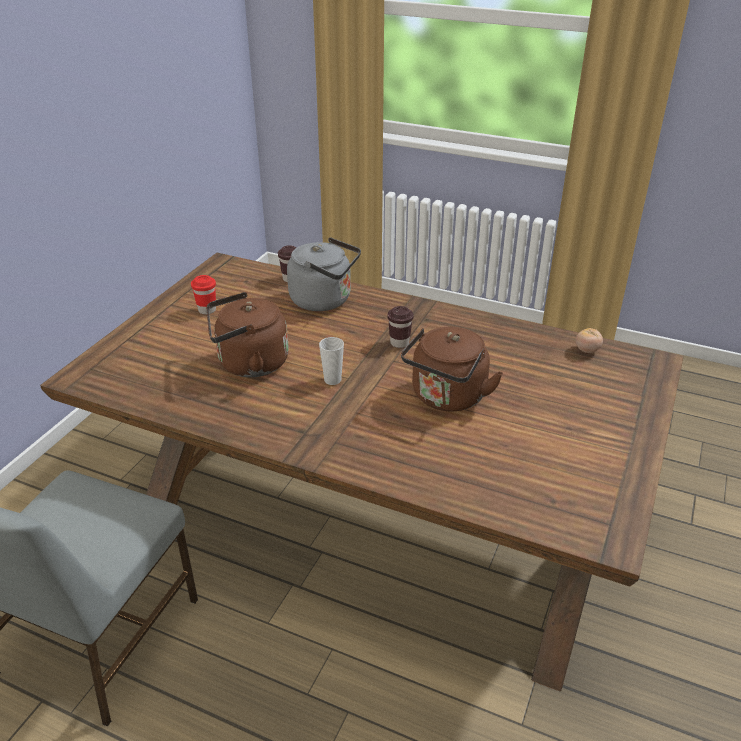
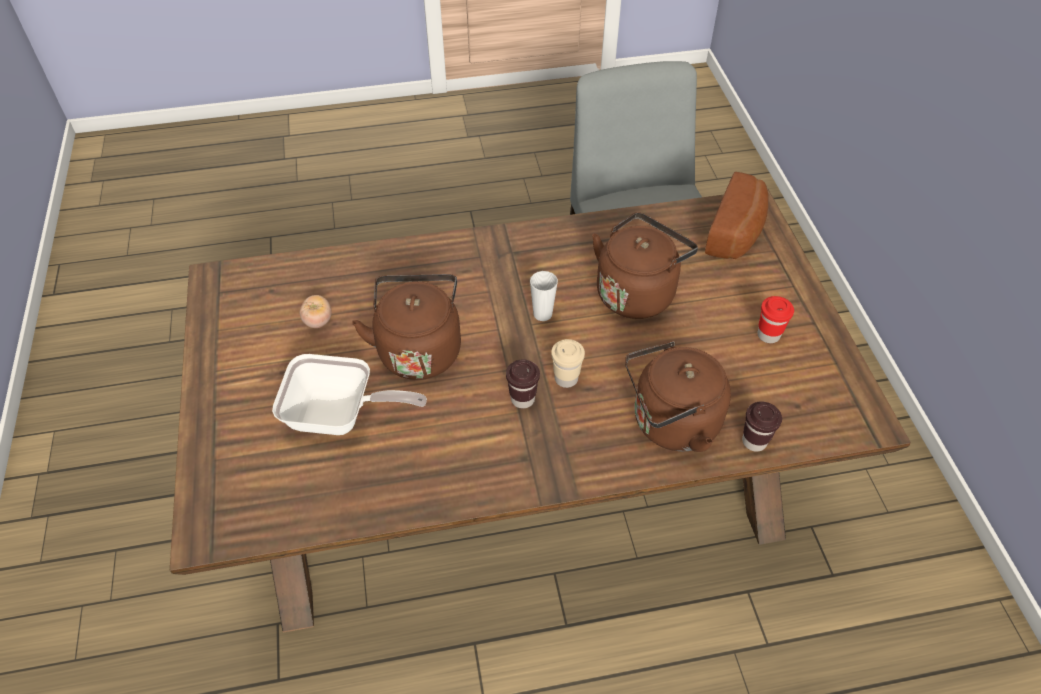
camera: 145 degrees right, 15 degrees up
grey kettle [287,237,361,311] -> brown kettle [625,341,731,452]
tomato [576,328,603,353] -> tomato moved to [300,295,332,328]
none -> frying pan [272,354,427,435]
none -> beige cup [551,339,585,388]
none -> bread [705,172,769,259]

